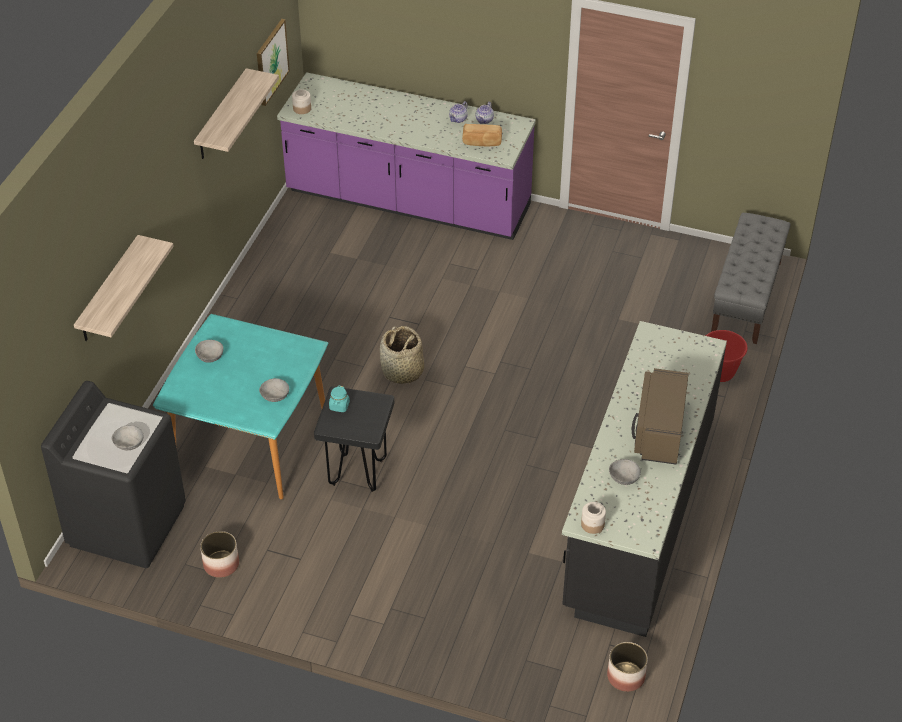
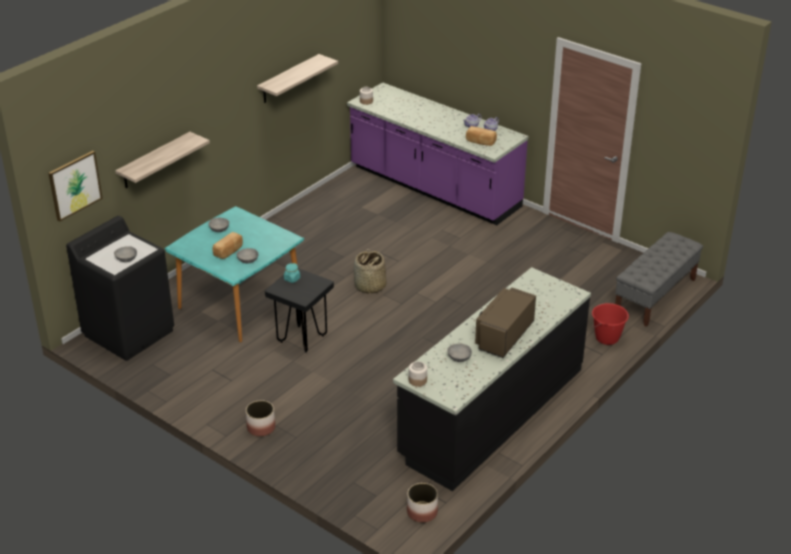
camera: 20 degrees right, 10 degrees down
planter [200,531,239,578] -> planter moved to [246,400,275,437]
picture [257,19,290,106] -> picture moved to [48,151,103,222]
none -> bread [212,232,243,259]

